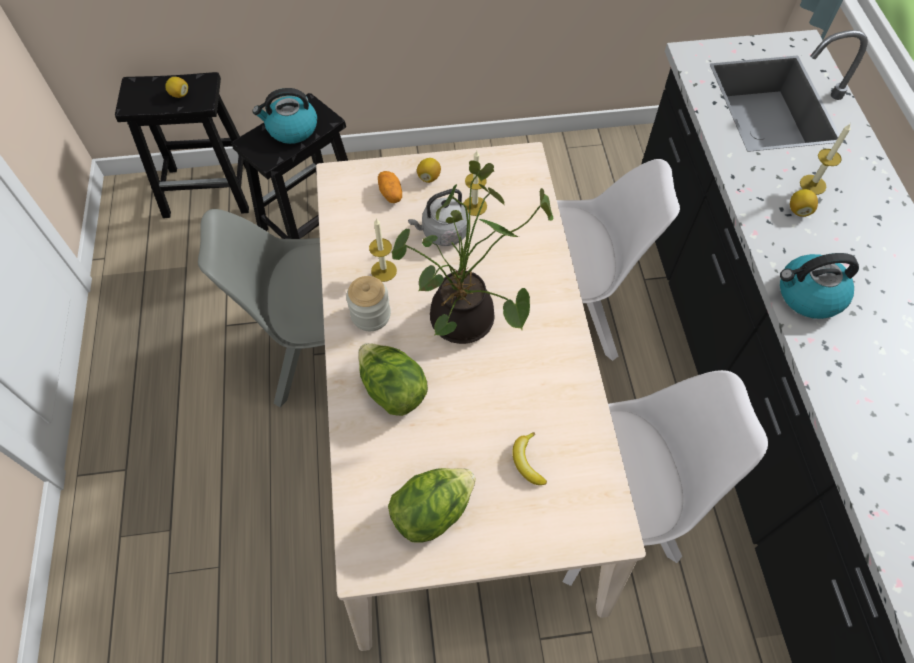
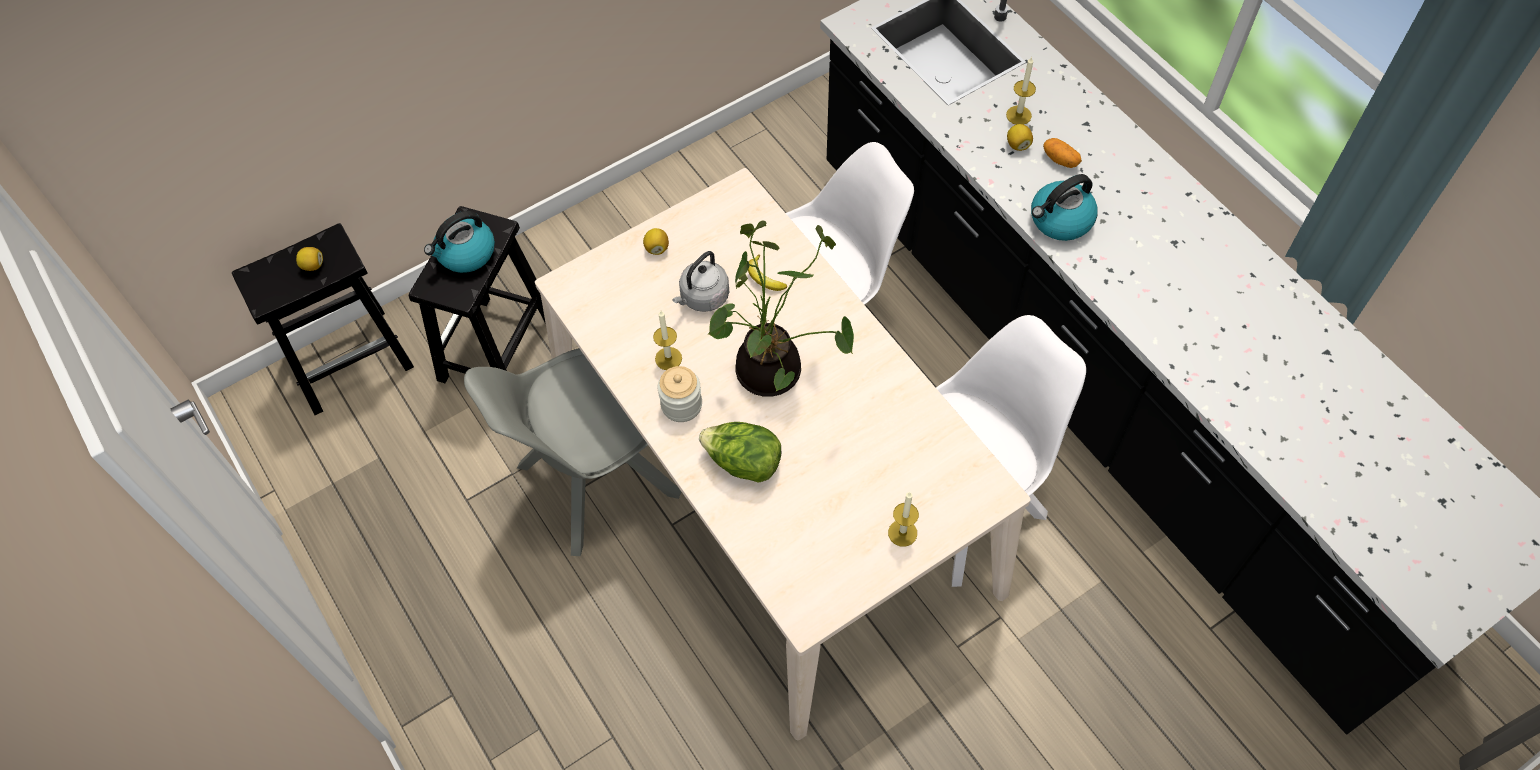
camera: 25 degrees left, 0 degrees up
potato [378,171,402,203] -> potato moved to [1043,138,1082,168]
lettuce [388,468,476,543] -> none
candle [463,151,487,216] -> candle moved to [888,492,919,547]
banana [512,432,547,485] -> banana moved to [748,254,787,291]

